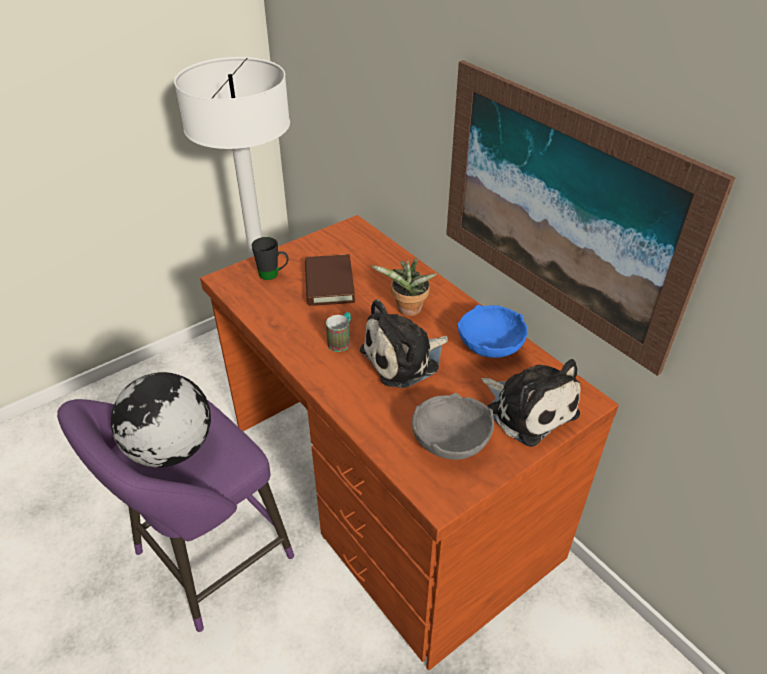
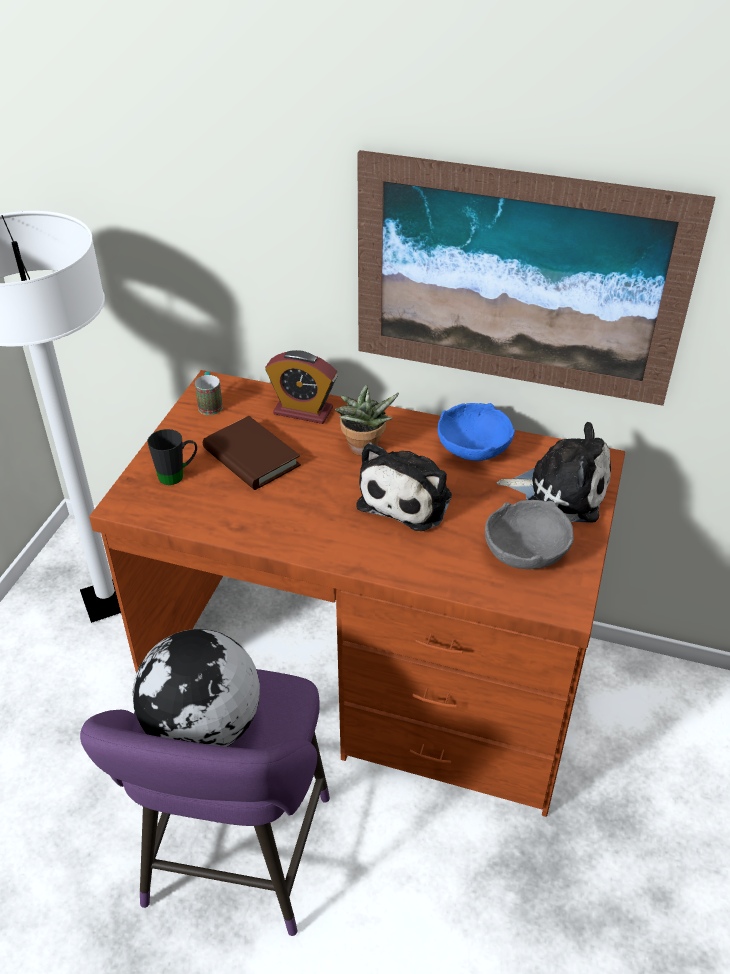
camera: 35 degrees left, 0 degrees up
mug [326,312,351,352] -> mug moved to [195,371,223,415]
none -> alarm clock [265,350,338,424]

